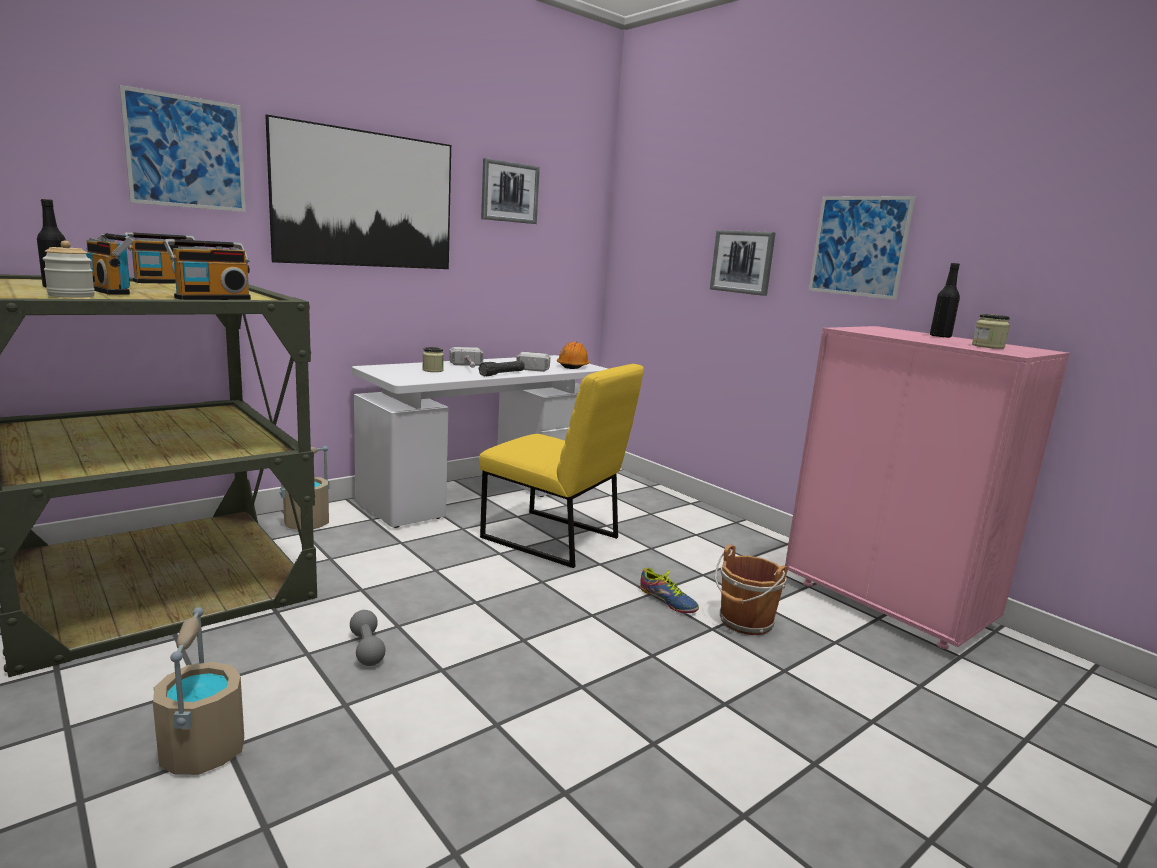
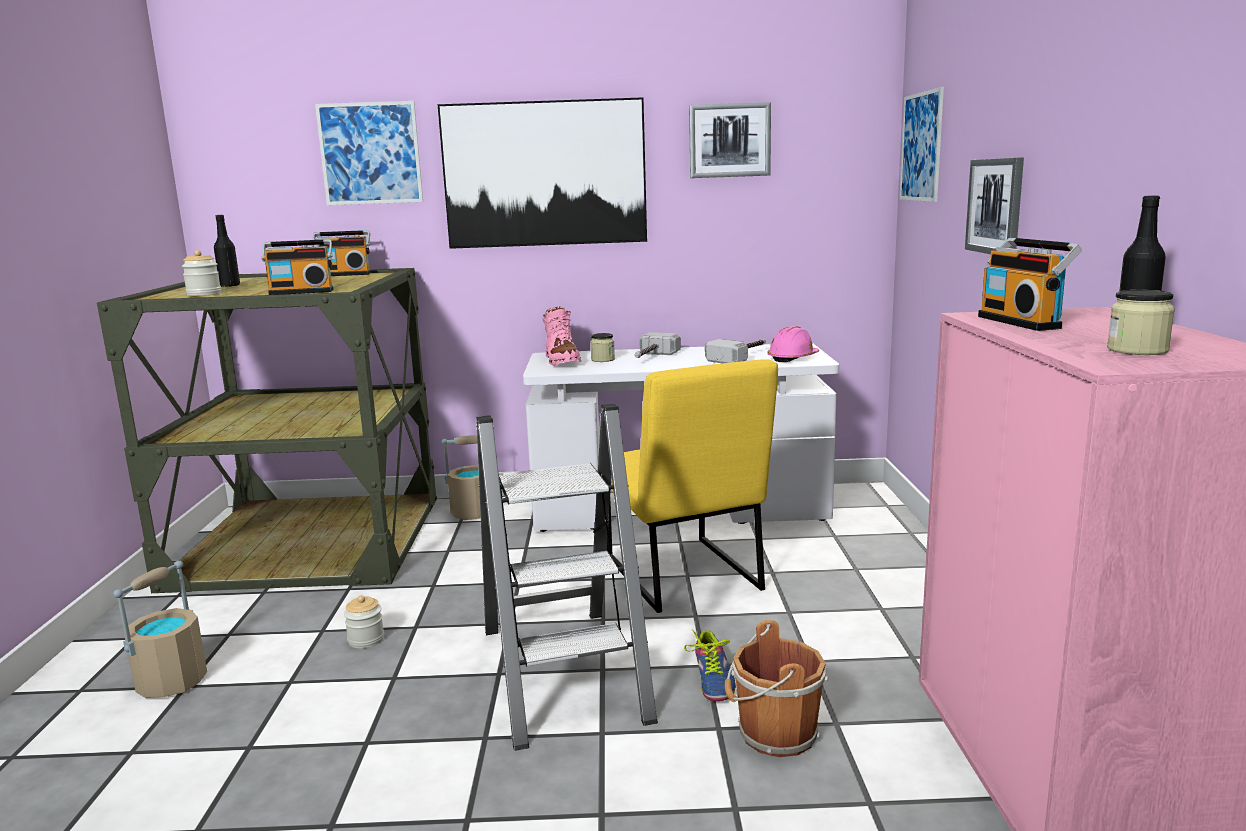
camera: 40 degrees right, 0 degrees up
radio [86,233,134,295] -> radio moved to [978,238,1082,331]
grey dumbbell [350,610,386,666] -> jar [344,595,384,649]
black flashlight [479,361,525,377] -> none
orange hard hat [557,341,590,369] -> pink hard hat [767,326,819,362]
picture [809,196,915,300] -> picture moved to [900,87,944,202]
none -> grey step ladder [476,403,658,751]
none -> pink boot [542,307,581,366]

